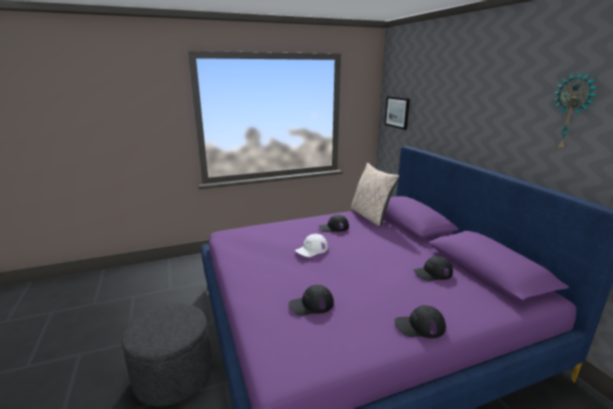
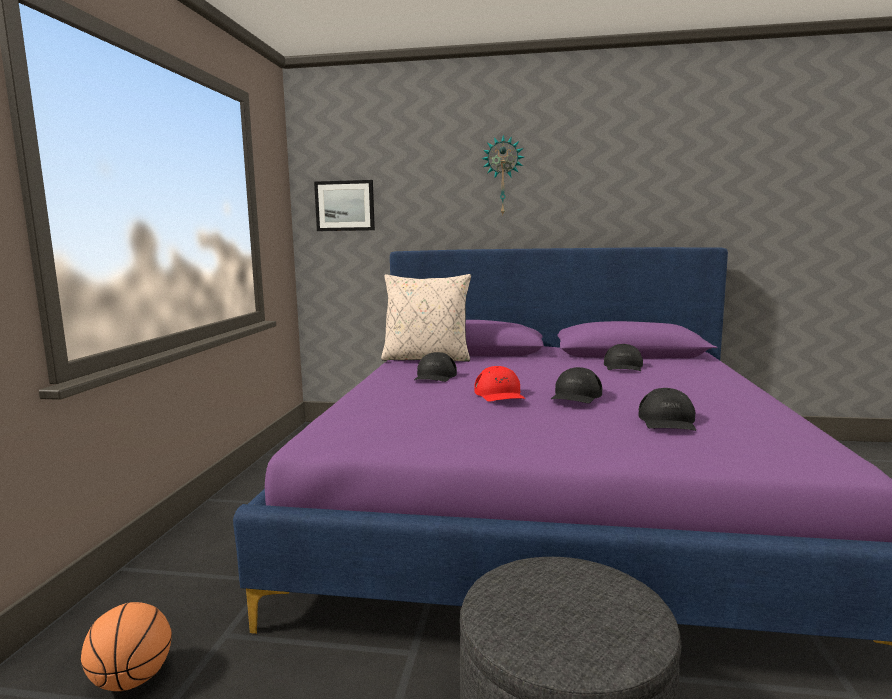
camera: 60 degrees left, 10 degrees down
white cap [295,234,328,257] -> red cap [474,366,525,402]
black cap [394,305,446,338] -> black cap moved to [551,367,602,403]
wall clock [554,71,599,150] -> wall clock moved to [481,135,524,215]
none -> basketball [81,602,172,691]

